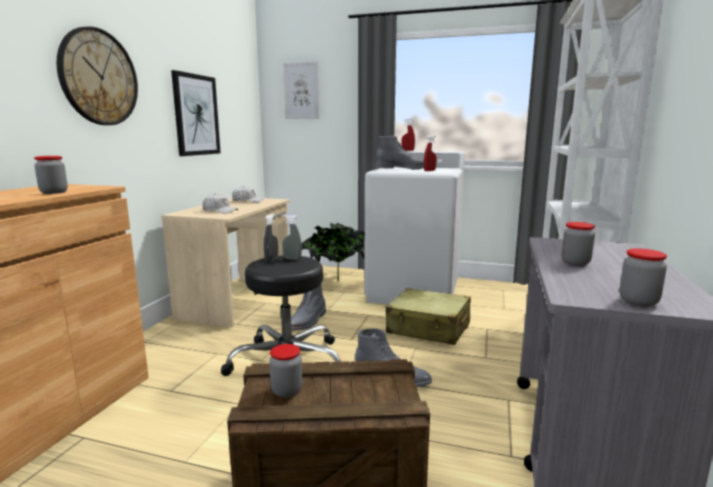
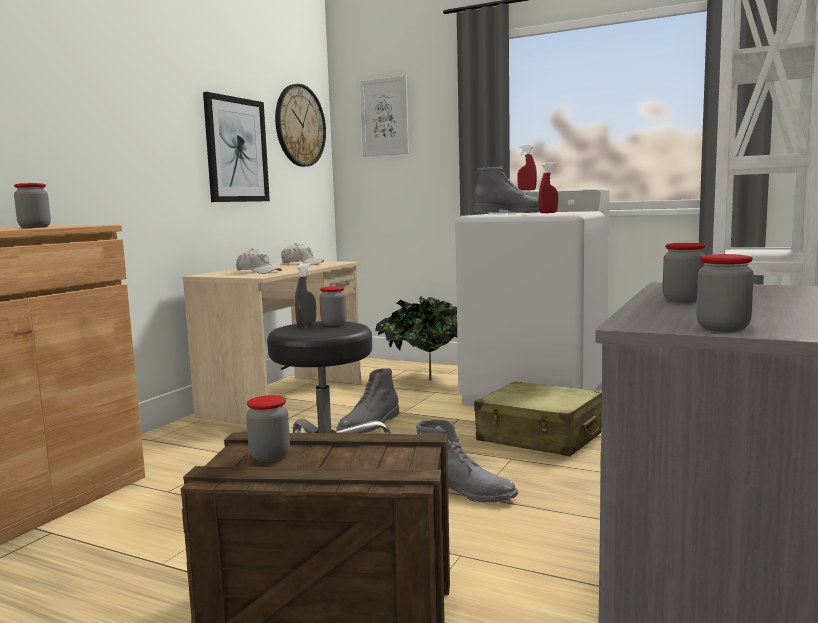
camera: 10 degrees right, 5 degrees down
wall clock [57,26,138,125] -> wall clock moved to [275,84,326,167]
grey spray bottle [282,214,302,260] -> jar [320,286,346,326]

